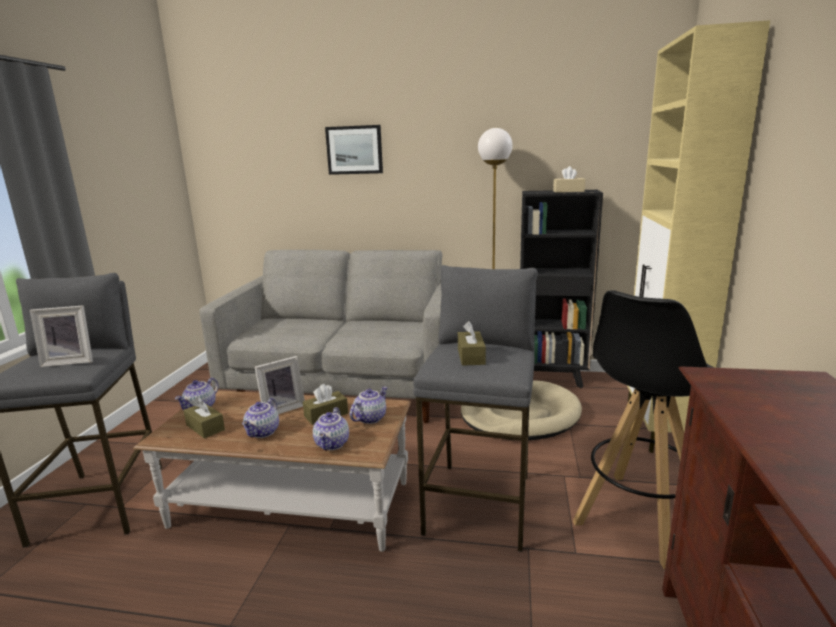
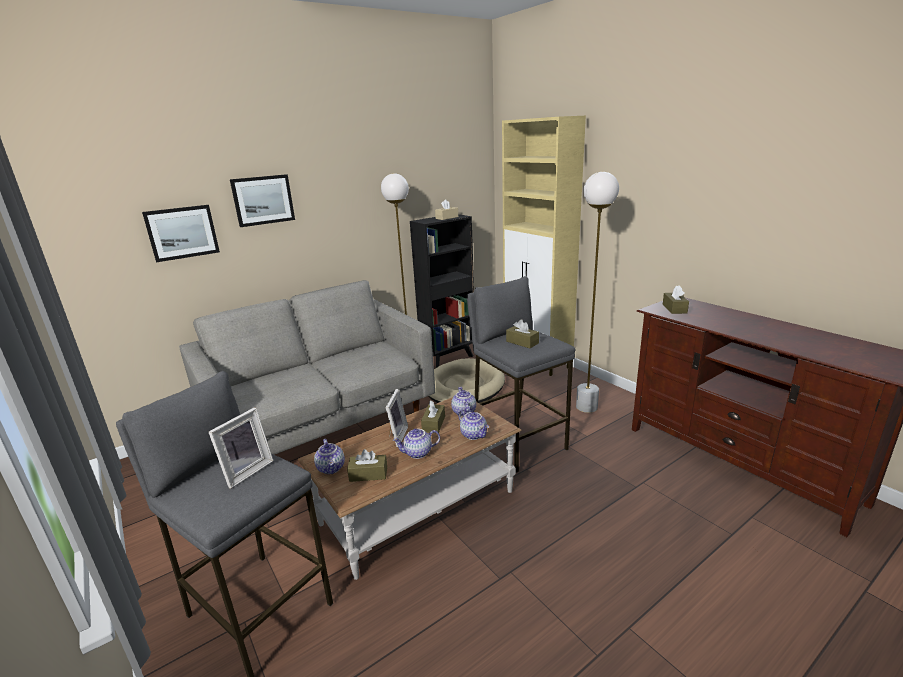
camera: 45 degrees left, 5 degrees up
teapot [242,398,279,438] -> teapot turned 105 degrees clockwise [393,429,440,459]
black stool [573,290,714,569] -> white floor lamp [576,172,619,413]
none -> picture [142,205,220,262]
none -> brown tissue box [663,286,689,314]

